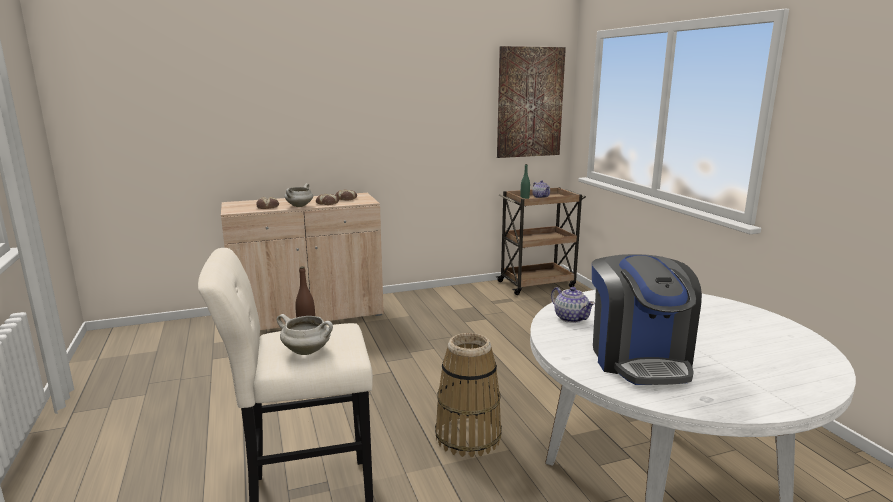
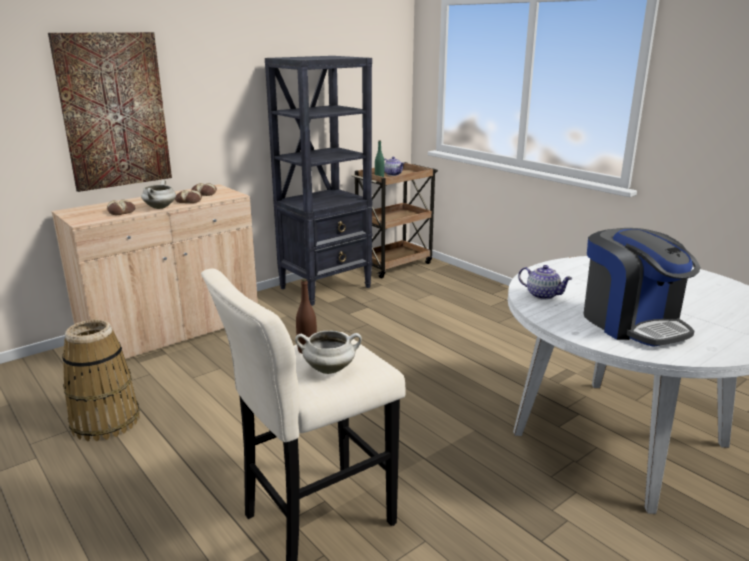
camera: 20 degrees left, 5 degrees up
basket [435,333,502,457] -> basket moved to [62,320,140,441]
picture [497,46,566,158] -> picture moved to [48,32,172,192]
none -> black bookcase [265,56,372,306]

